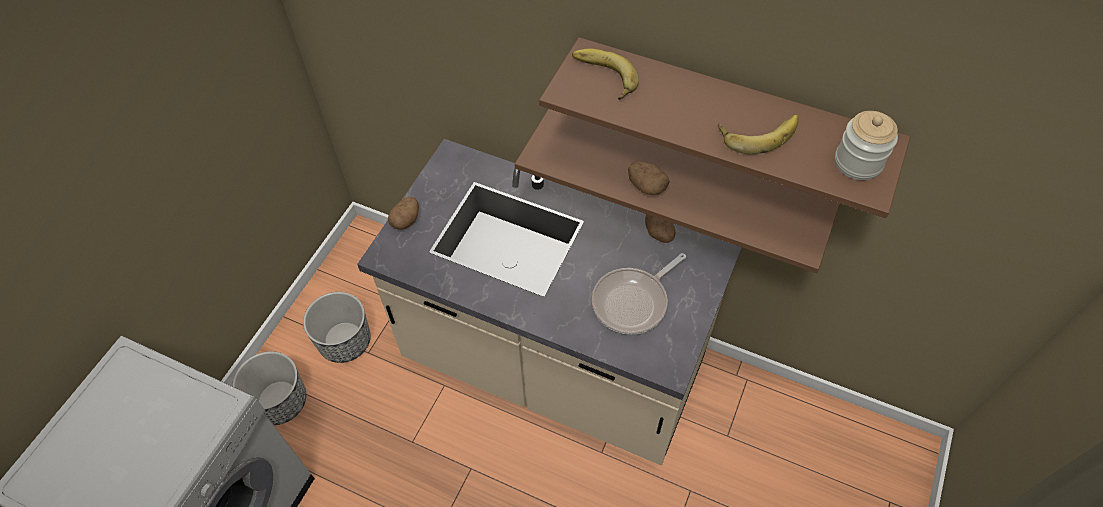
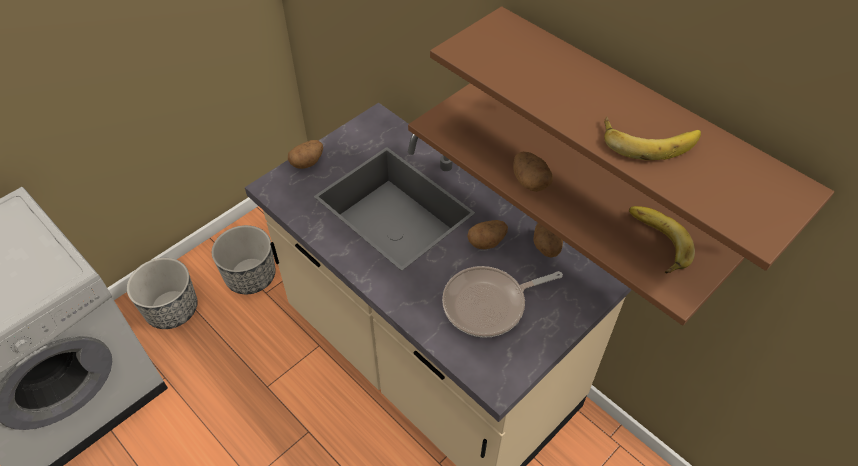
camera: 20 degrees right, 5 degrees down
banana [572,48,639,100] -> banana moved to [629,206,695,274]
jar [835,111,898,181] -> none
none -> potato [467,220,508,249]

